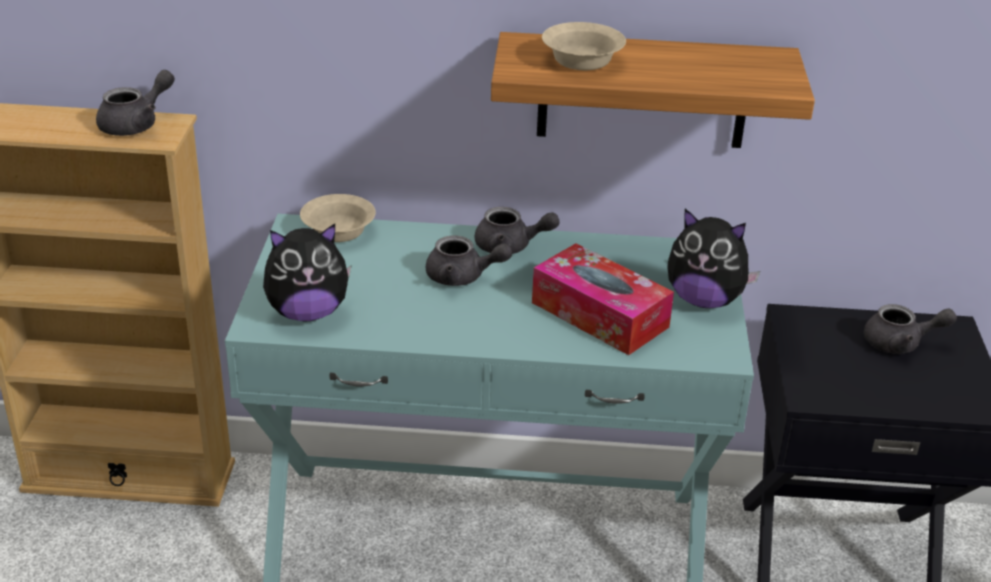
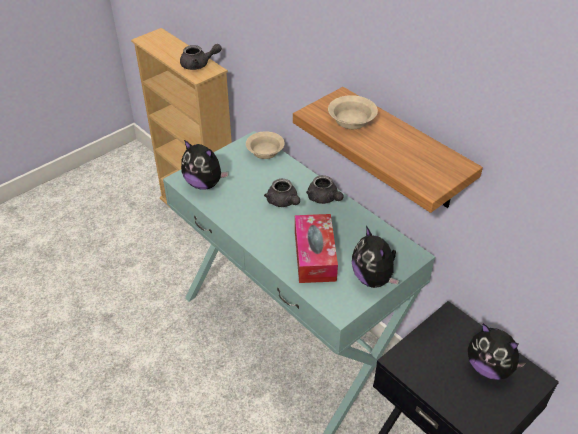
camera: 45 degrees right, 10 degrees up
grey teapot [864,304,957,354] -> plush toy [468,323,526,380]

